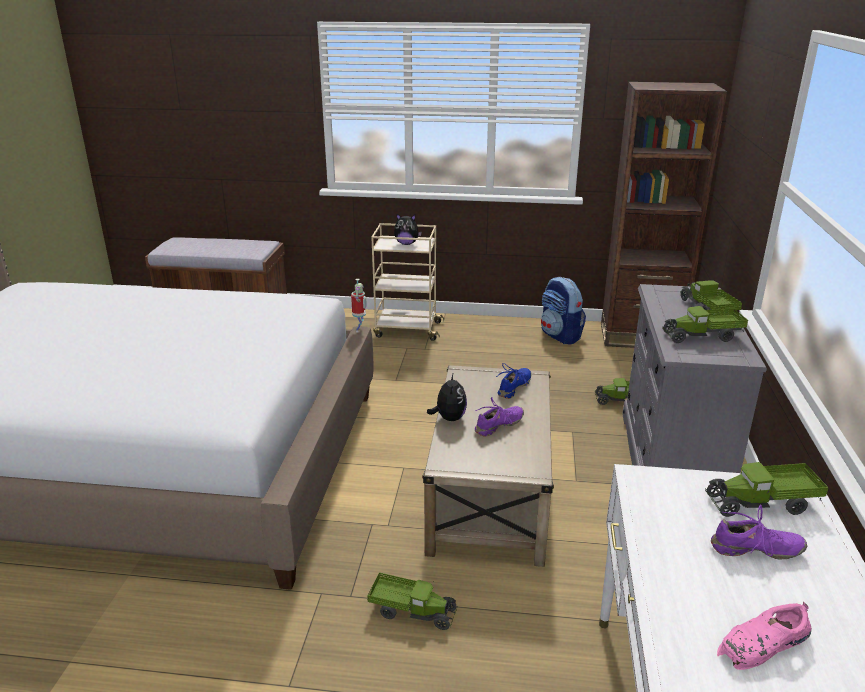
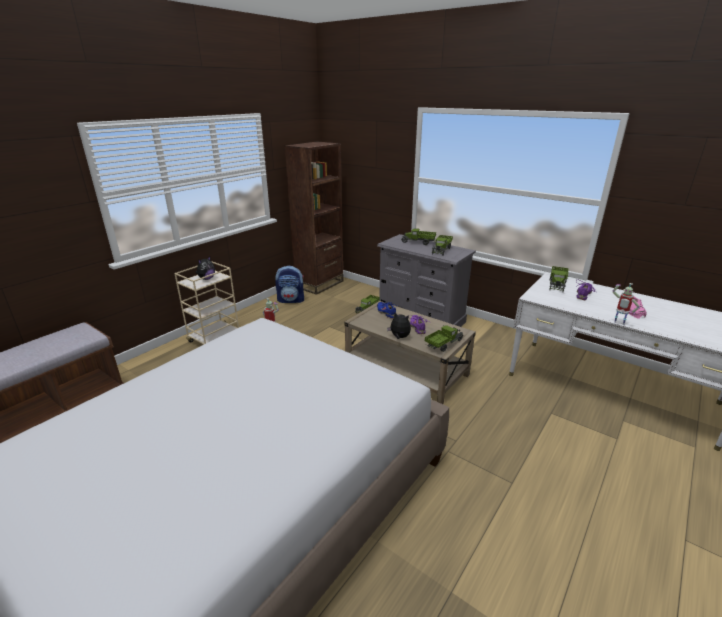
camera: 60 degrees left, 0 degrees up
toy truck [367,572,458,630] -> toy truck moved to [425,325,463,352]
none -> toy robot [612,283,640,325]

